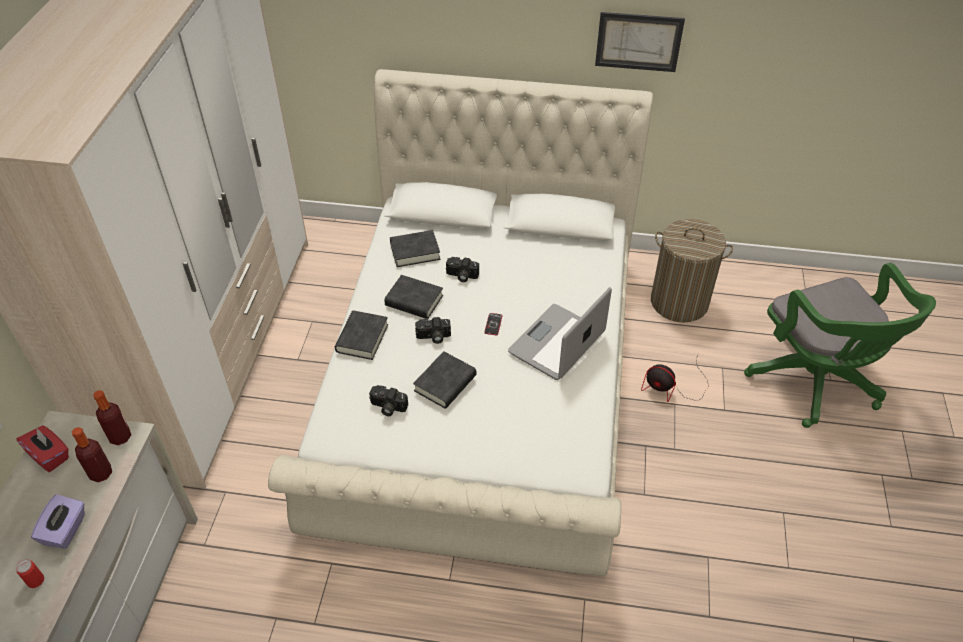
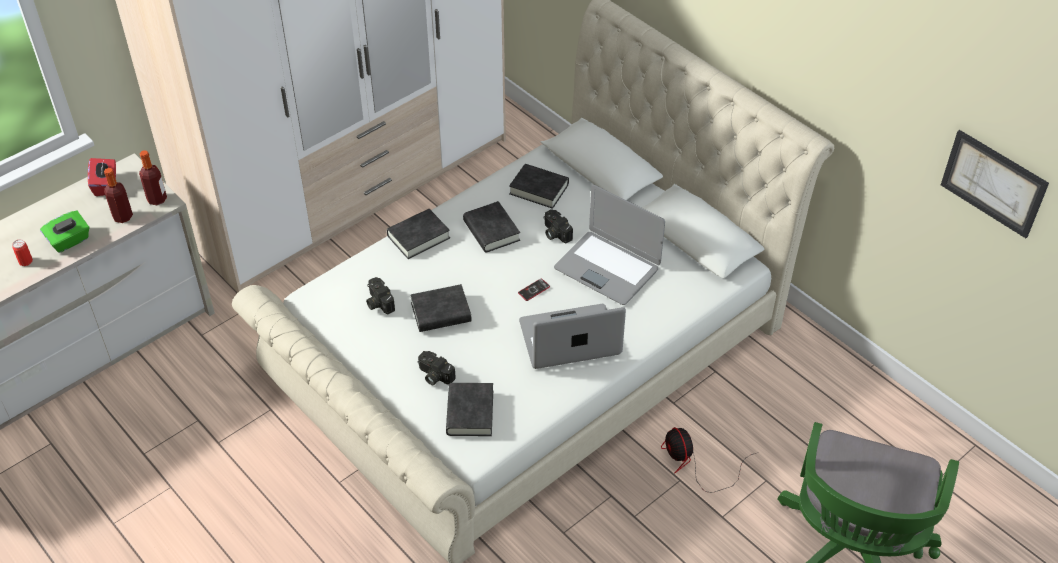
camera: 40 degrees right, 0 degrees up
purple tissue box [31,494,85,549] -> green tissue box [40,211,89,253]
camera [415,317,451,344] -> camera moved to [417,351,456,385]
picture [595,12,685,72] -> picture moved to [941,130,1049,238]
laundry basket [651,219,733,323] -> none
none -> black book [446,383,493,436]
none -> laptop [554,185,665,305]

